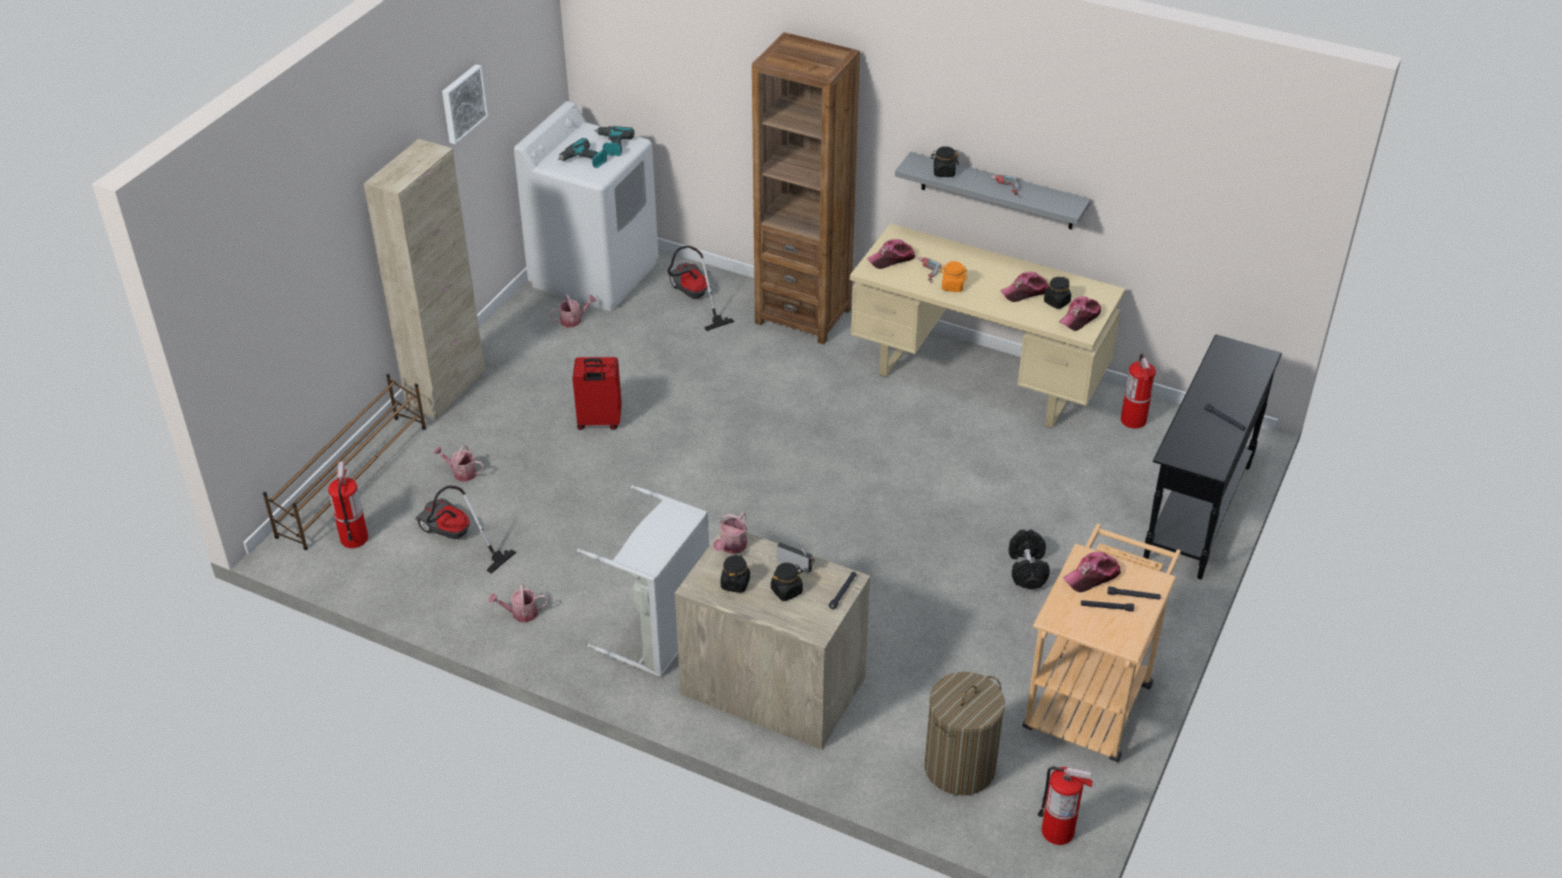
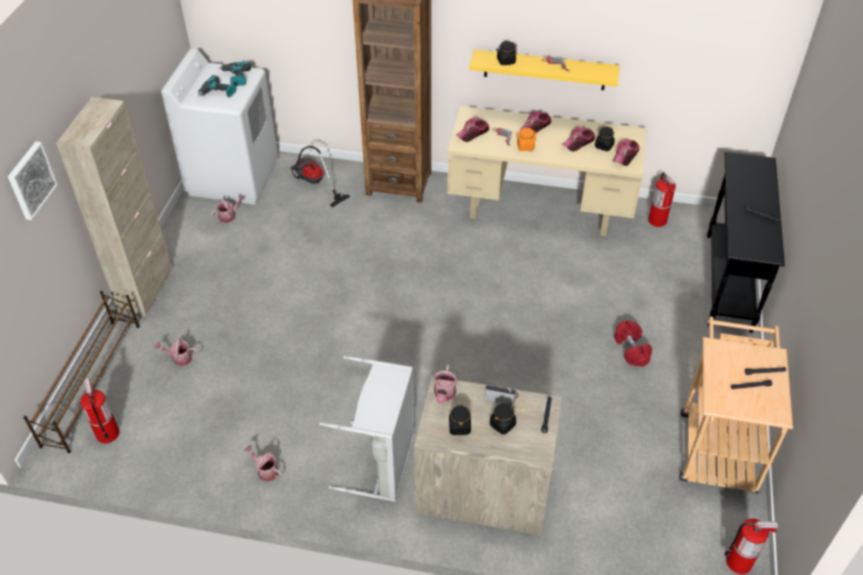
camera: 15 degrees left, 5 degrees up
vacuum cleaner [415,485,517,574] -> none
picture [442,64,488,144] -> picture moved to [8,141,58,220]
watering can [488,583,549,623] -> watering can turned 60 degrees clockwise [244,445,282,482]
red suitcase [573,357,622,430] -> none
grey shelf [895,152,1091,230] -> yellow shelf [469,49,620,90]
laundry basket [924,672,1005,795] -> none
black dumbbell [1009,529,1050,590] -> red dumbbell [614,320,652,367]
cap [1063,551,1121,592] -> cap moved to [520,111,551,133]

